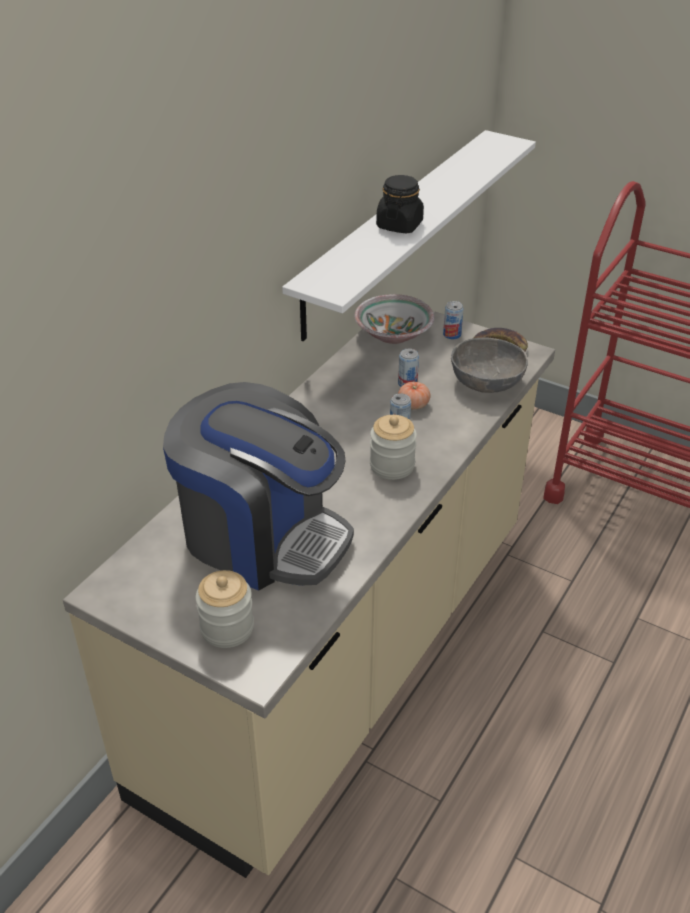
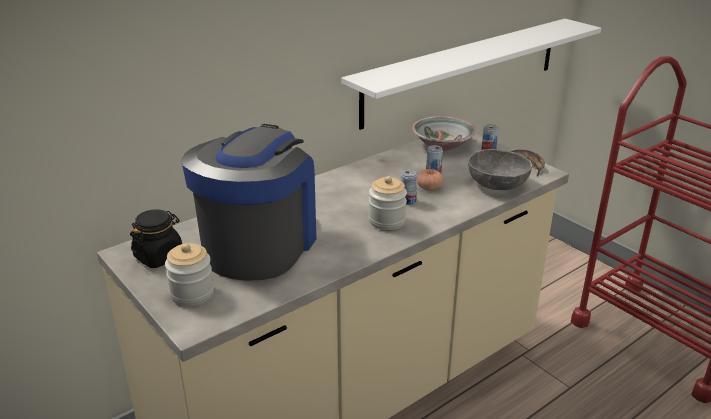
camera: 20 degrees right, 10 degrees down
coffee machine [163,382,354,591] -> coffee machine turned 120 degrees counterclockwise [181,124,316,281]
black jar [376,175,424,233] -> black jar moved to [130,209,182,268]

